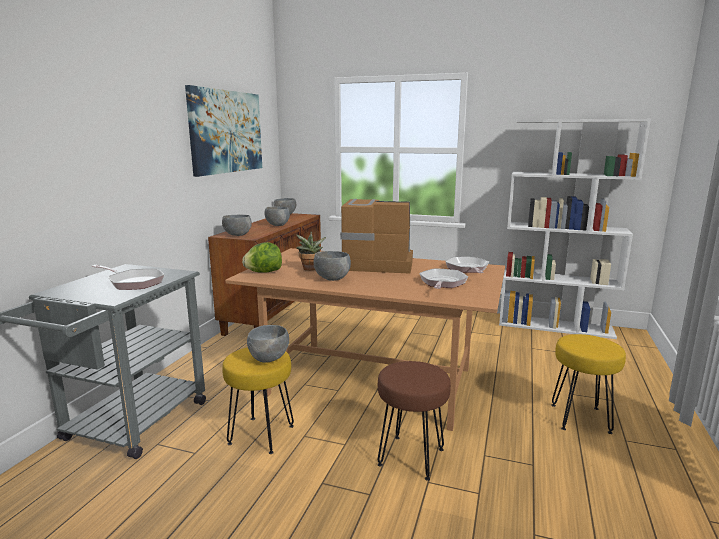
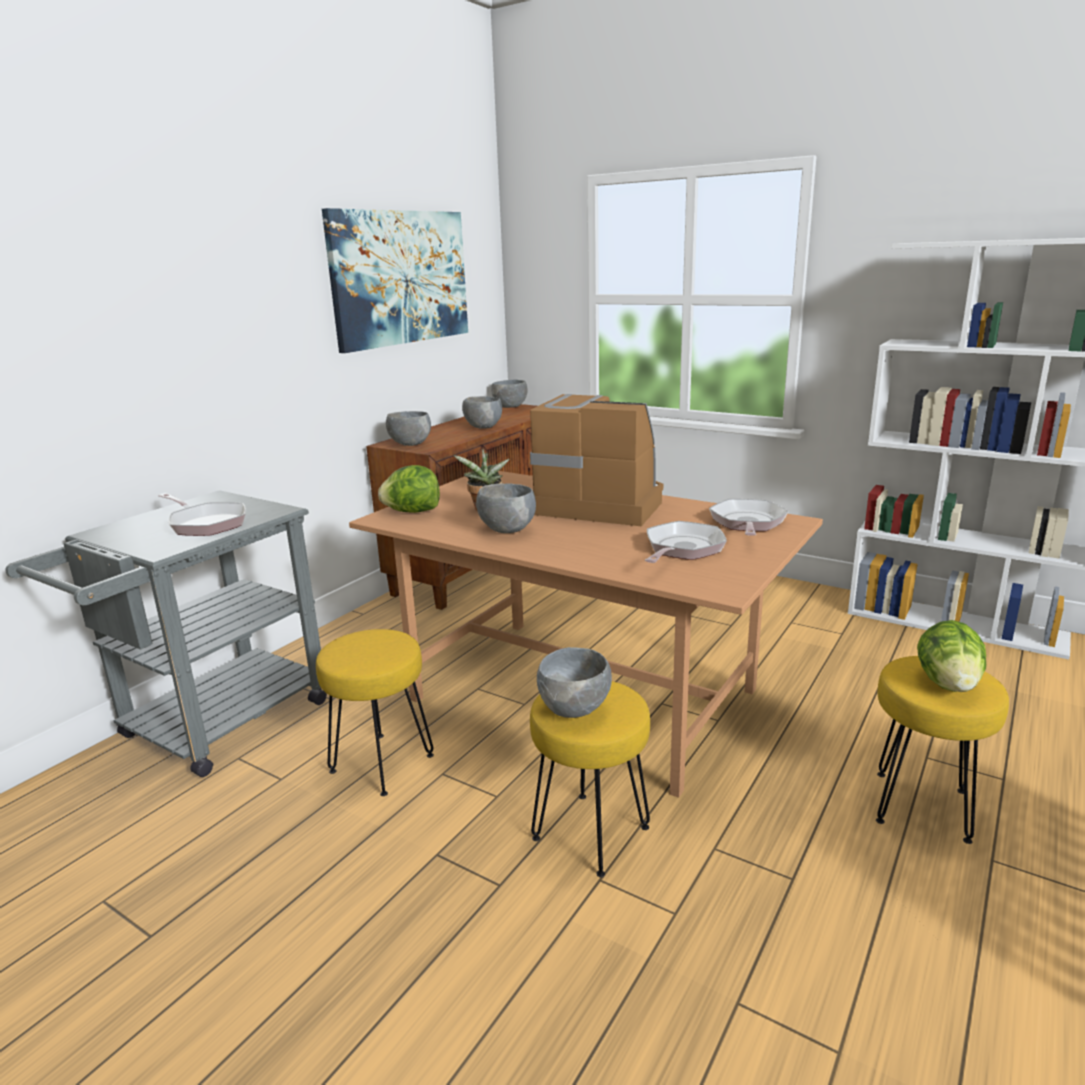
camera: 15 degrees right, 5 degrees up
grey bowl [247,325,289,363] -> grey bowl moved to [537,647,612,718]
brown stool [378,361,451,481] -> yellow stool [530,681,650,877]
none -> lettuce [917,620,986,692]

